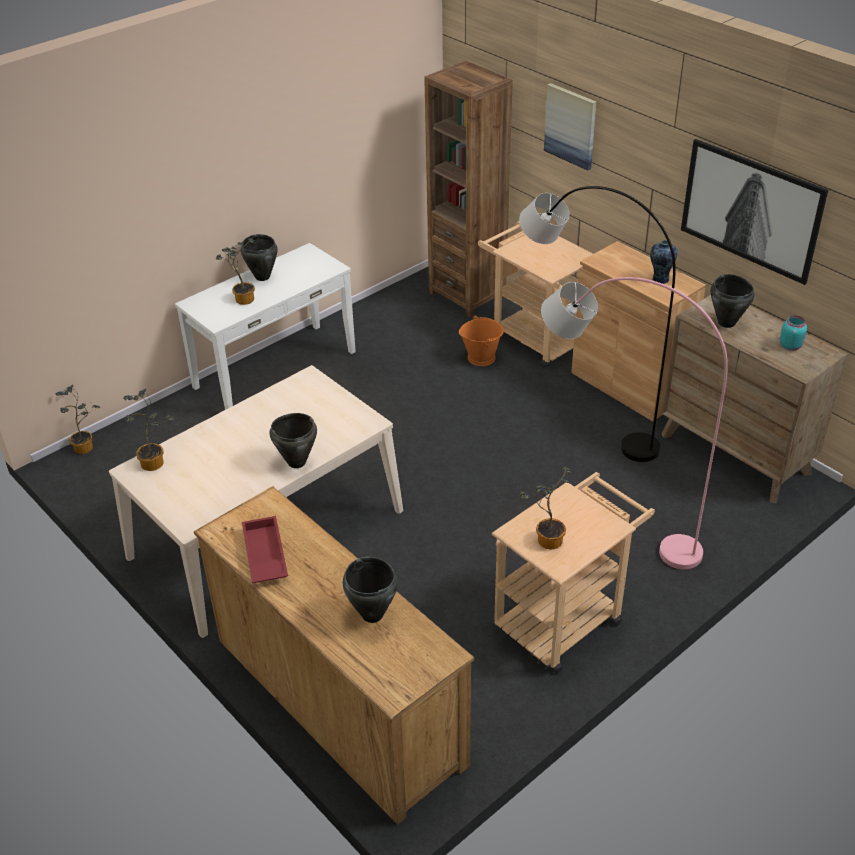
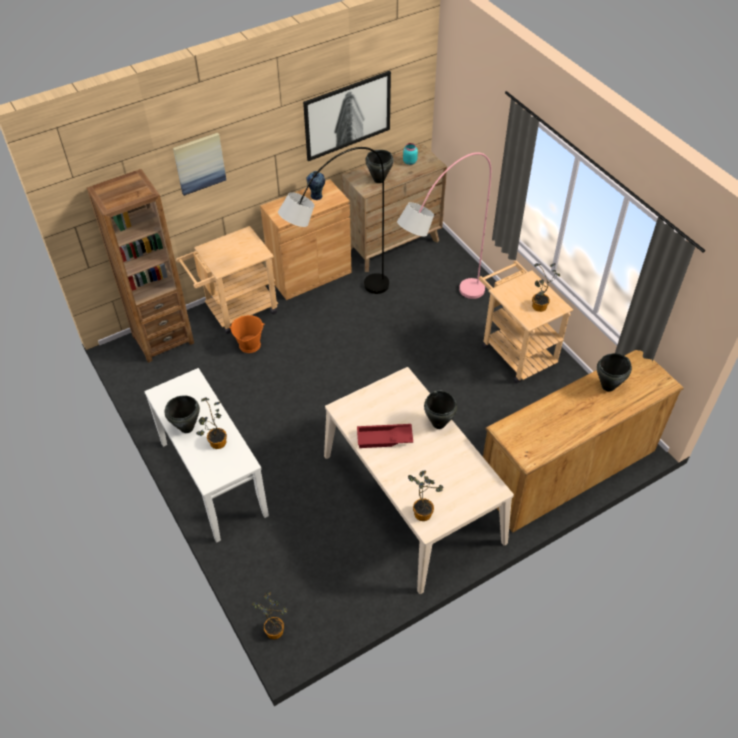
camera: 80 degrees left, 10 degrees up
red tray [242,516,288,583] -> red tray moved to [357,424,413,448]

